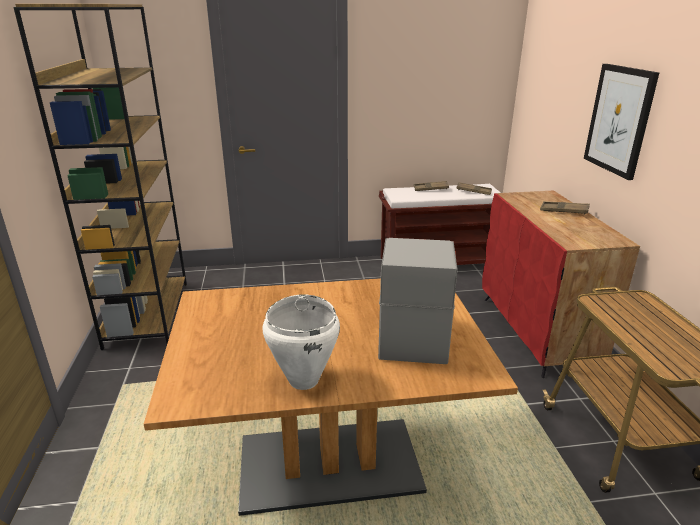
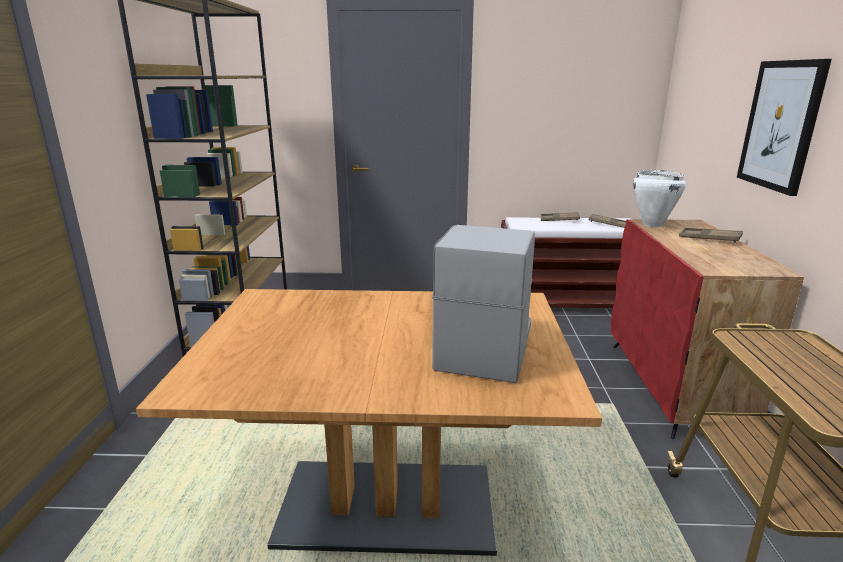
camera: 10 degrees right, 5 degrees down
white cooking pot [262,294,340,390] -> white cooking pot moved to [633,170,686,227]

